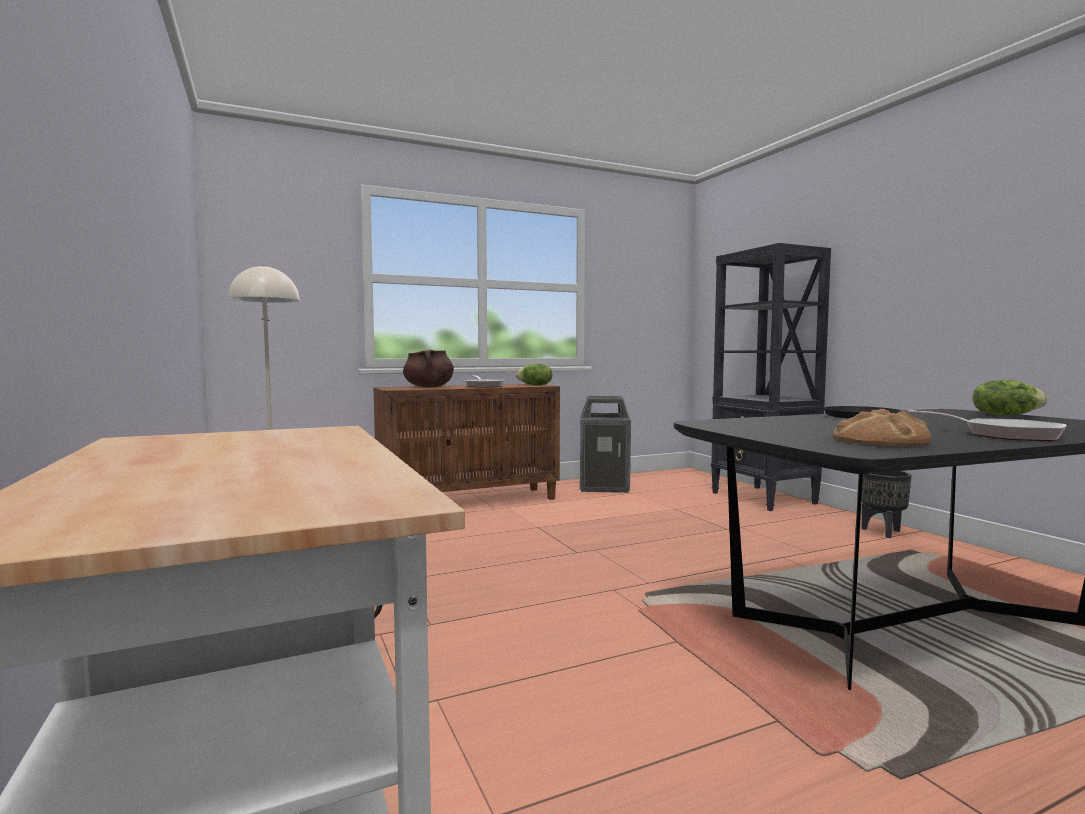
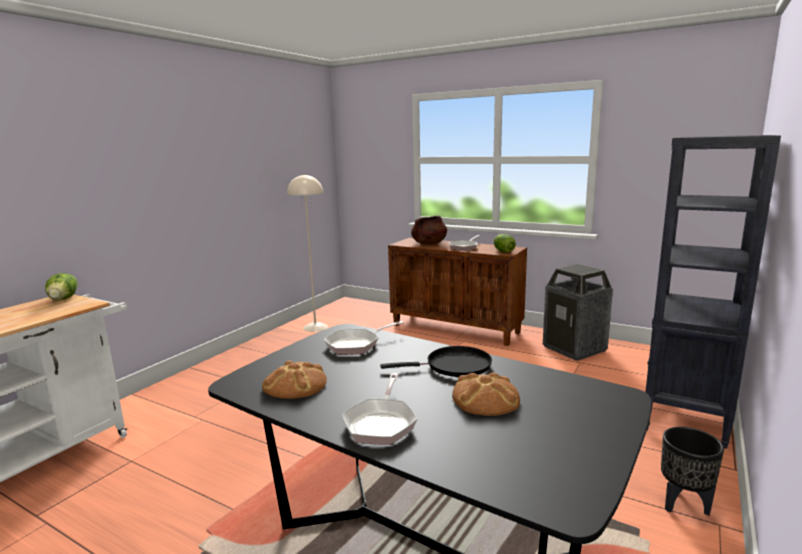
camera: 55 degrees right, 10 degrees up
lettuce [973,380,1048,415] -> lettuce moved to [45,273,78,300]
none -> frying pan [324,321,404,355]
none -> bread [452,373,520,416]

